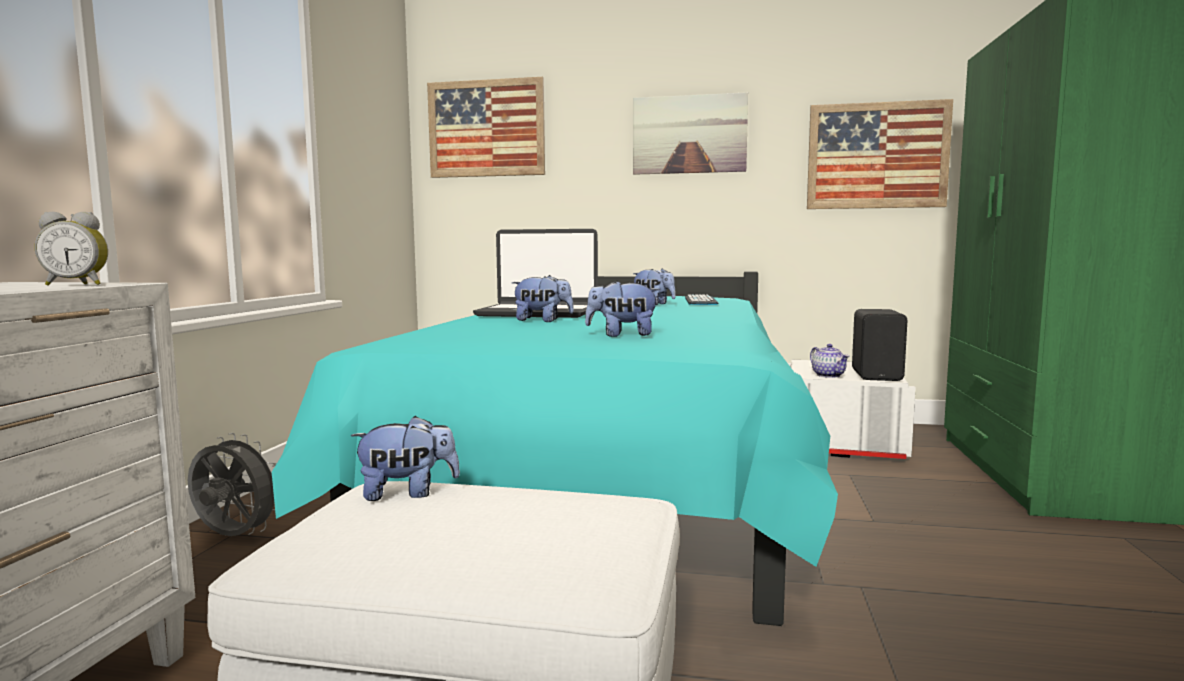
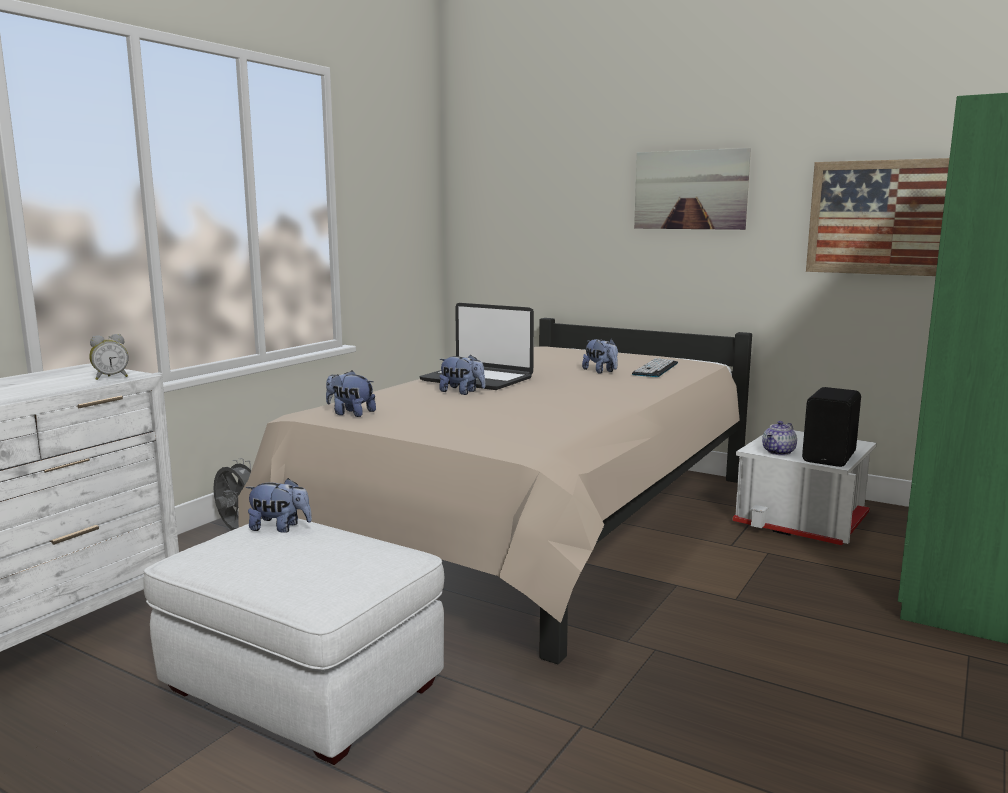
camera: 20 degrees right, 5 degrees up
alarm clock [35,212,108,286] -> alarm clock turned 45 degrees counterclockwise [89,334,129,380]
turquoise bed [272,272,838,626] -> beige bed [238,318,752,665]
picture [427,77,545,178] -> none
plush toy [585,280,661,337] -> plush toy moved to [326,370,376,417]
teapot [810,344,849,378] -> teapot turned 45 degrees clockwise [762,421,797,455]

